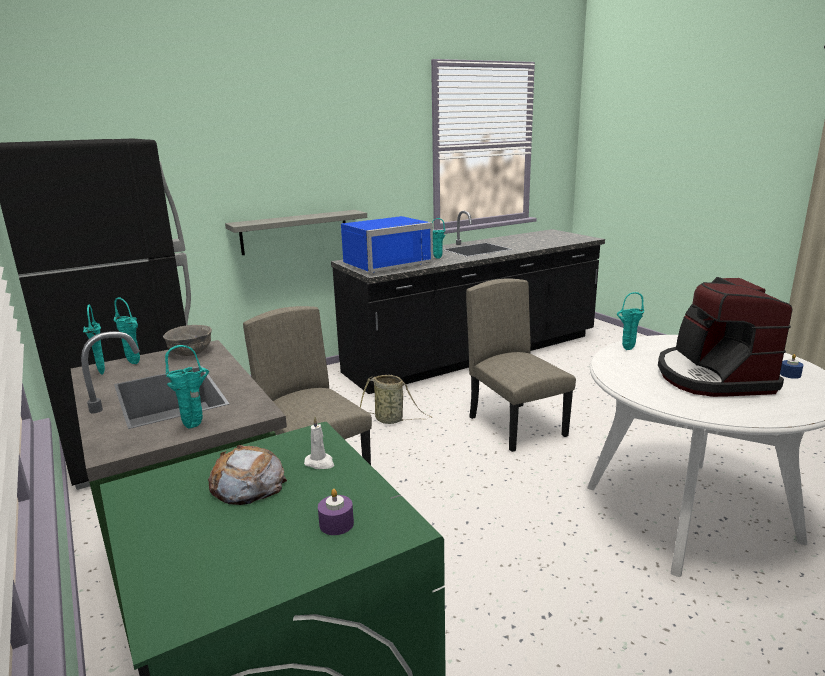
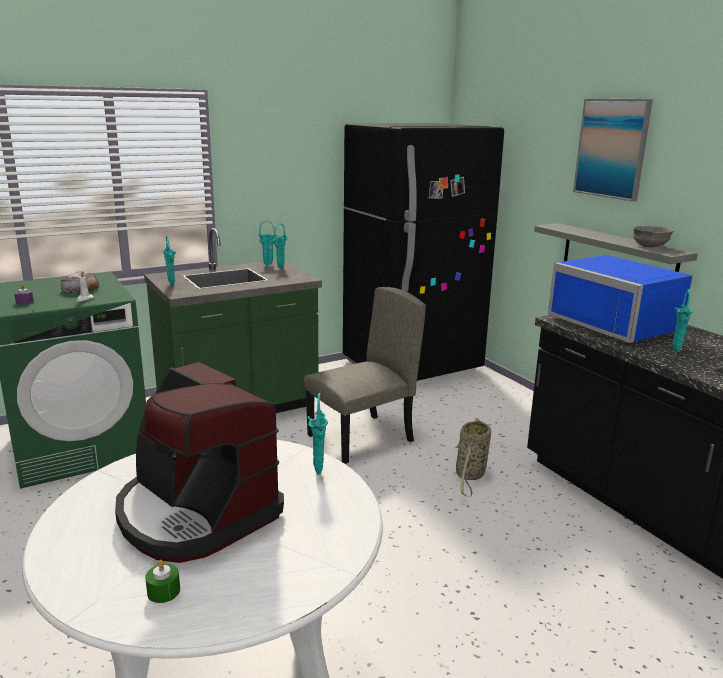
camera: 90 degrees right, 0 degrees up
grey bowl [163,325,212,356] -> grey bowl moved to [633,226,673,247]
beige chair [466,279,576,452] -> none
coffee machine [658,277,792,397] -> coffee machine turned 135 degrees counterclockwise [115,362,284,563]
blue candle [780,354,803,379] -> green candle [145,560,180,603]
none -> picture [573,99,653,201]

